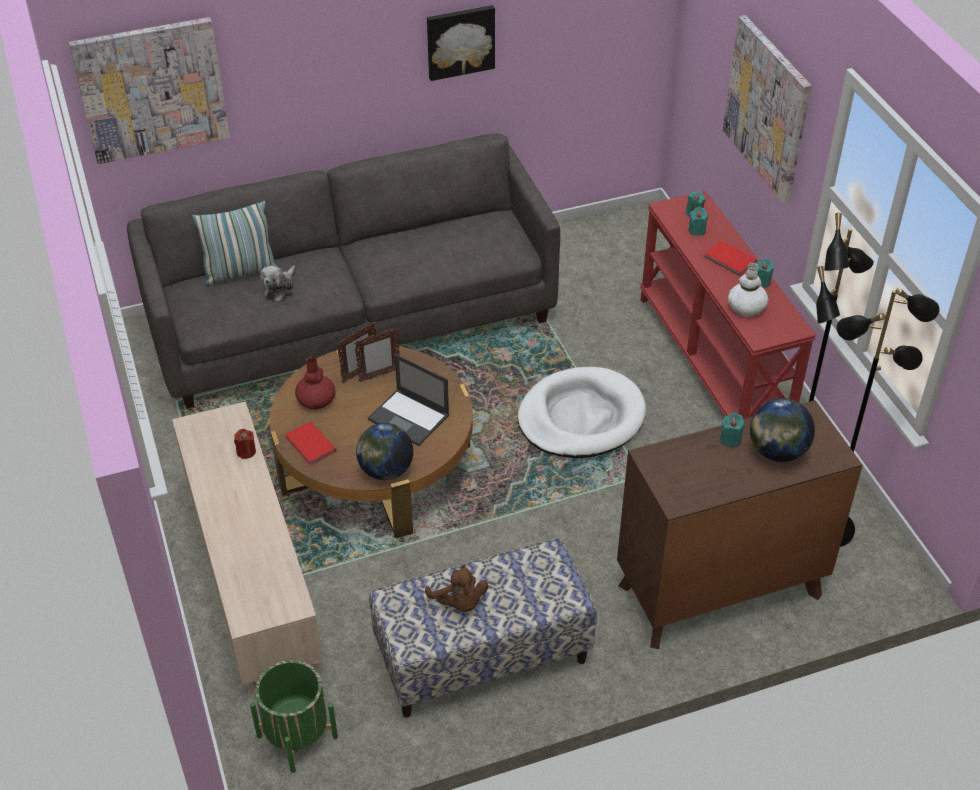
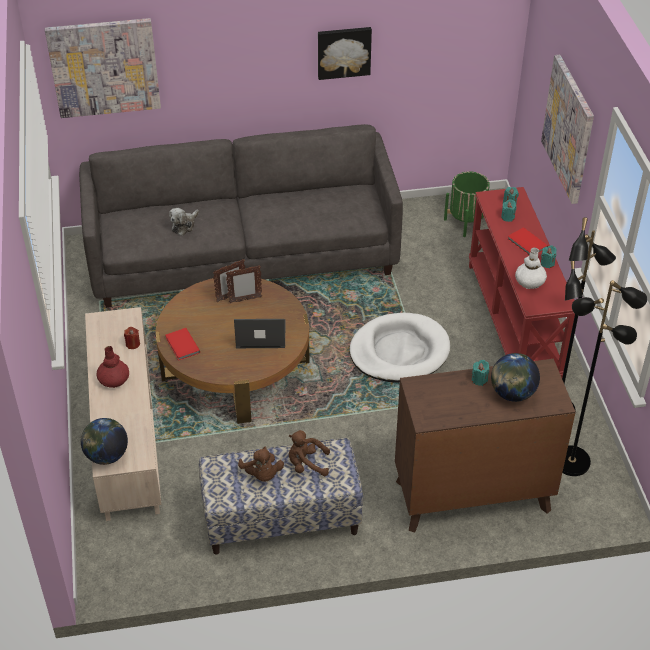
camera: 10 degrees right, 0 degrees up
pillow [192,201,278,286] -> none
green planter [250,660,338,773] -> green planter moved to [444,171,490,237]
red vase [295,357,336,409] -> red vase moved to [97,346,129,388]
globe [356,423,413,480] -> globe moved to [81,418,128,465]
laptop [368,354,449,446] -> laptop turned 135 degrees clockwise [234,319,286,348]
none -> brown plush toy [289,430,330,476]

